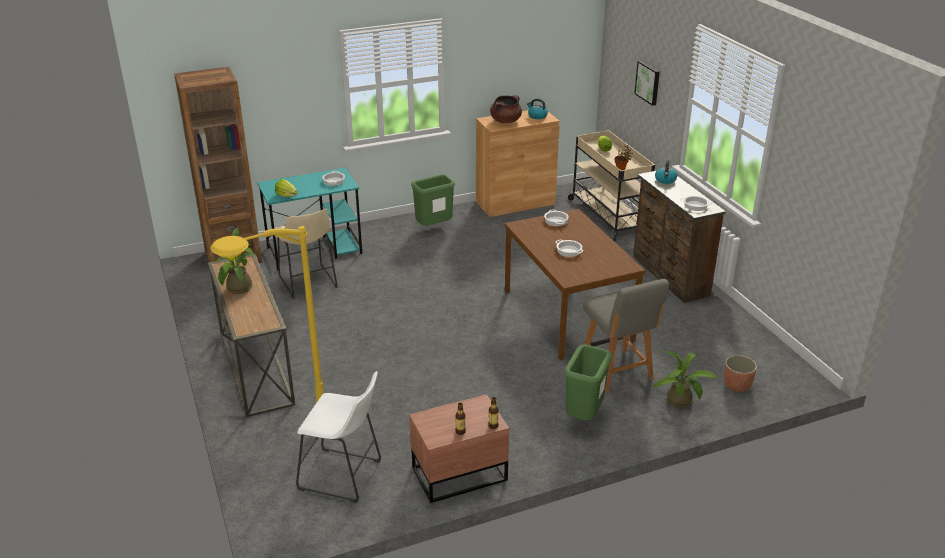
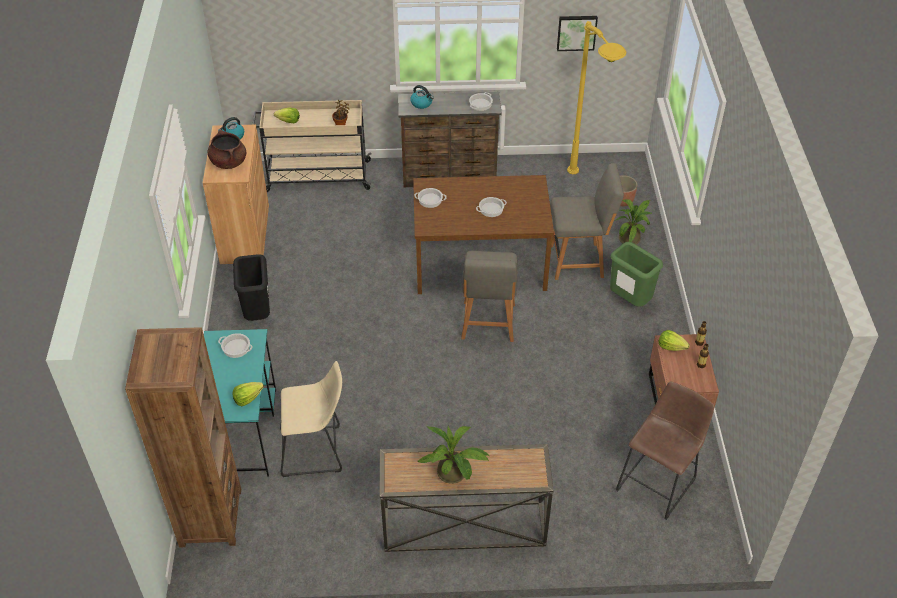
camera: 70 degrees left, 15 degrees up
yellow floor lamp [210,226,324,403] -> yellow floor lamp moved to [567,21,627,174]
white stool [296,371,381,503] -> brown stool [616,381,714,520]
green trash can [411,174,455,226] -> black trash can [233,254,270,321]
picture [634,61,660,106] -> picture moved to [557,16,598,51]
none -> grey chair [461,251,517,342]
none -> lettuce [658,330,690,351]

